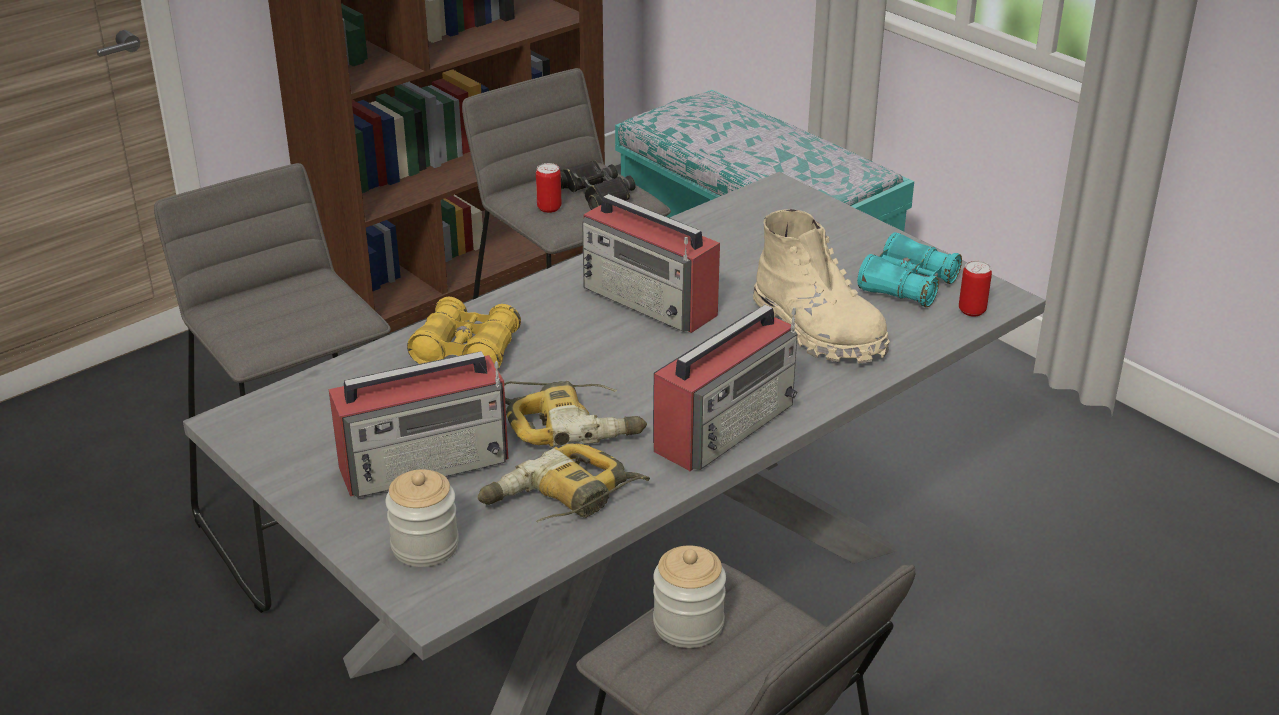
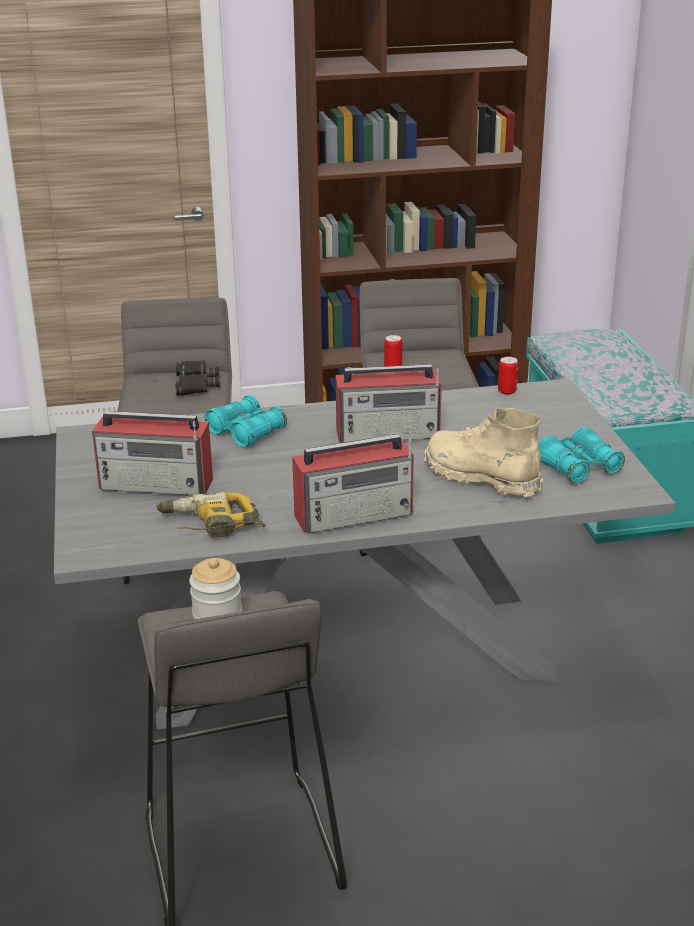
camera: 30 degrees right, 5 degrees down
jar [385,469,459,567] -> none
yellow binoculars [407,297,521,367] -> turquoise binoculars [205,395,287,447]
power drill [504,381,647,447] -> none
black binoculars [560,160,636,210] -> black binoculars moved to [175,360,220,396]
radio [582,194,720,333] -> radio turned 75 degrees counterclockwise [336,364,442,443]
beige boot [753,209,890,364] -> beige boot turned 135 degrees clockwise [424,408,543,499]
can [959,261,992,317] -> can moved to [498,357,518,395]

